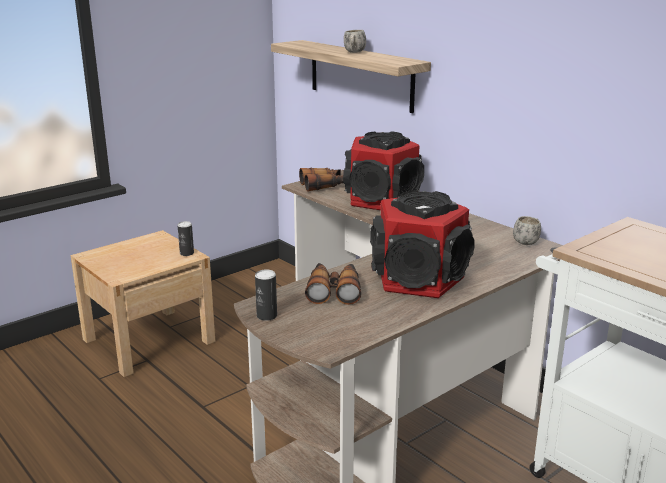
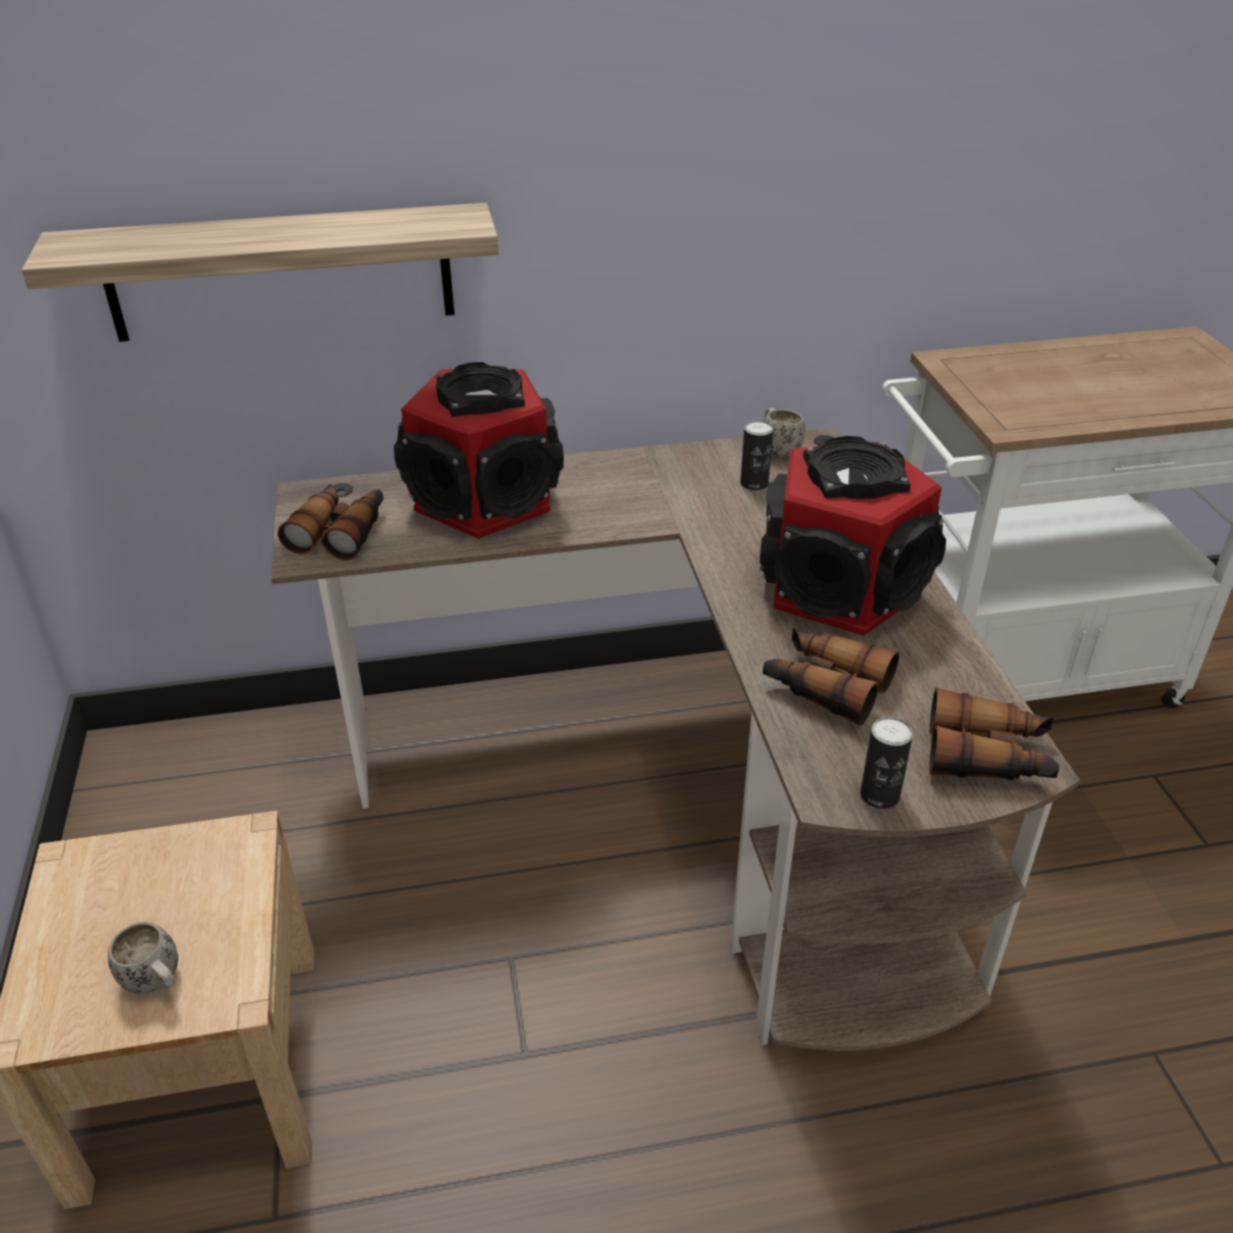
camera: 60 degrees left, 15 degrees up
can [177,221,194,256] -> can moved to [740,420,773,490]
white mug [344,30,366,53] -> white mug moved to [108,922,178,994]
none -> binoculars [929,688,1059,780]

